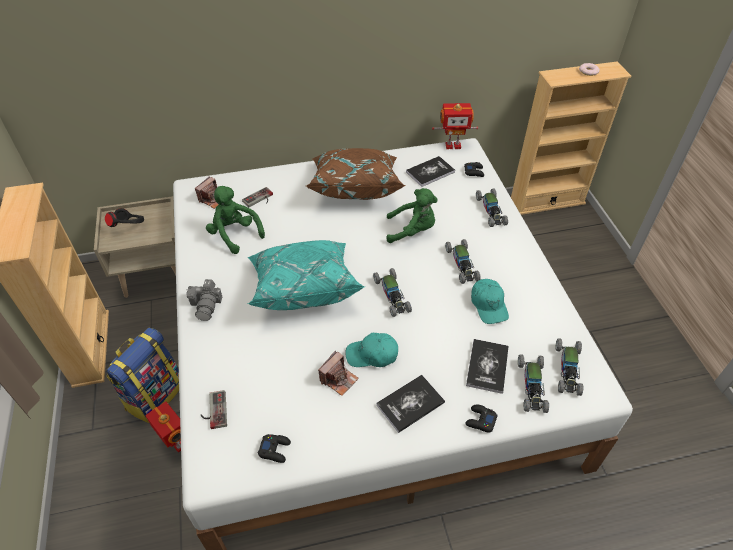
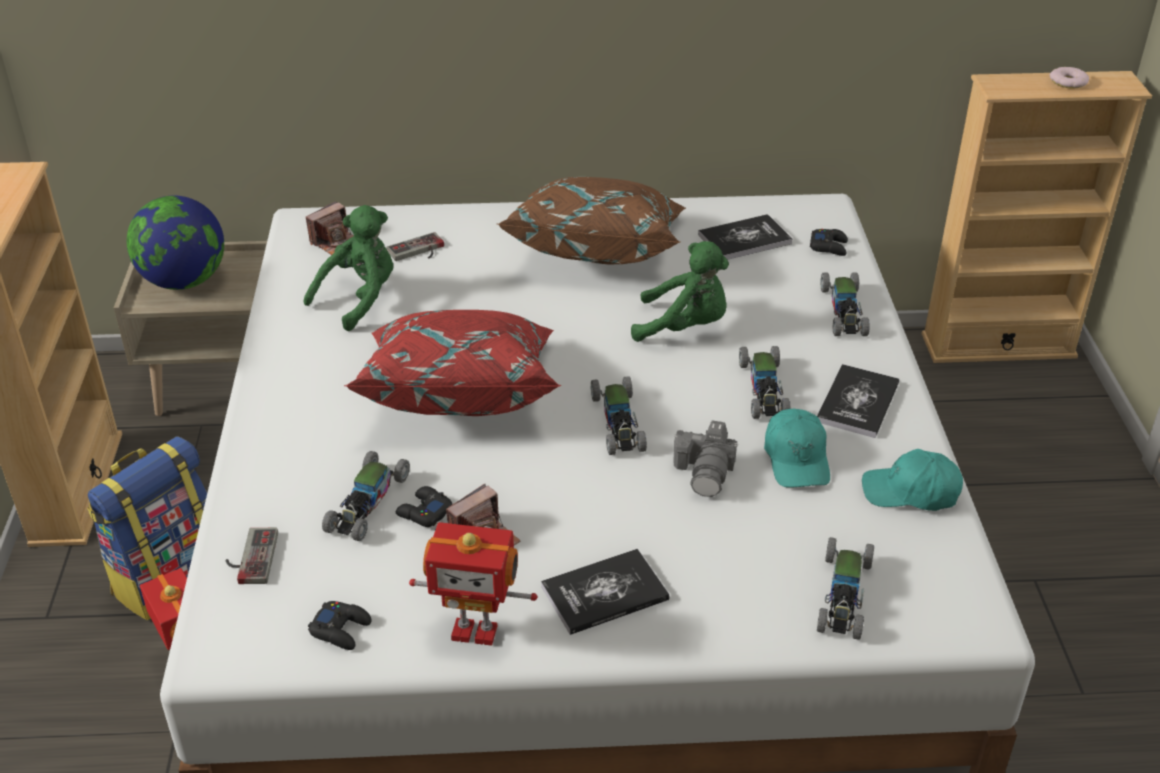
camera: 10 degrees right, 10 degrees down
black headphones [105,208,144,227] -> globe [127,195,224,290]
camera [186,279,222,321] -> camera moved to [673,420,738,497]
green plush toy [206,186,265,254] -> green plush toy turned 75 degrees clockwise [303,205,393,331]
turquoise pillow [247,240,365,310] -> red pillow [344,310,562,416]
turquoise cap [345,333,398,367] -> turquoise cap moved to [862,449,963,511]
toy robot [432,103,478,149] -> toy robot moved to [409,522,537,646]
book [466,339,509,394] -> book moved to [817,364,899,438]
black game controller [466,404,498,433] -> black game controller moved to [396,486,452,527]
toy car [555,338,584,396] -> toy car moved to [322,451,410,541]

